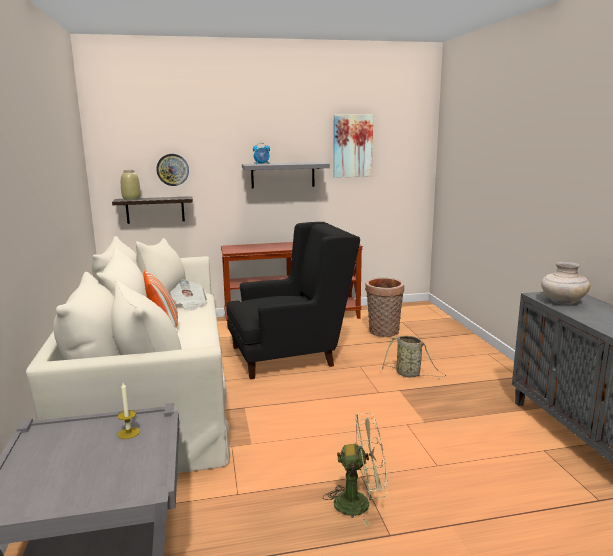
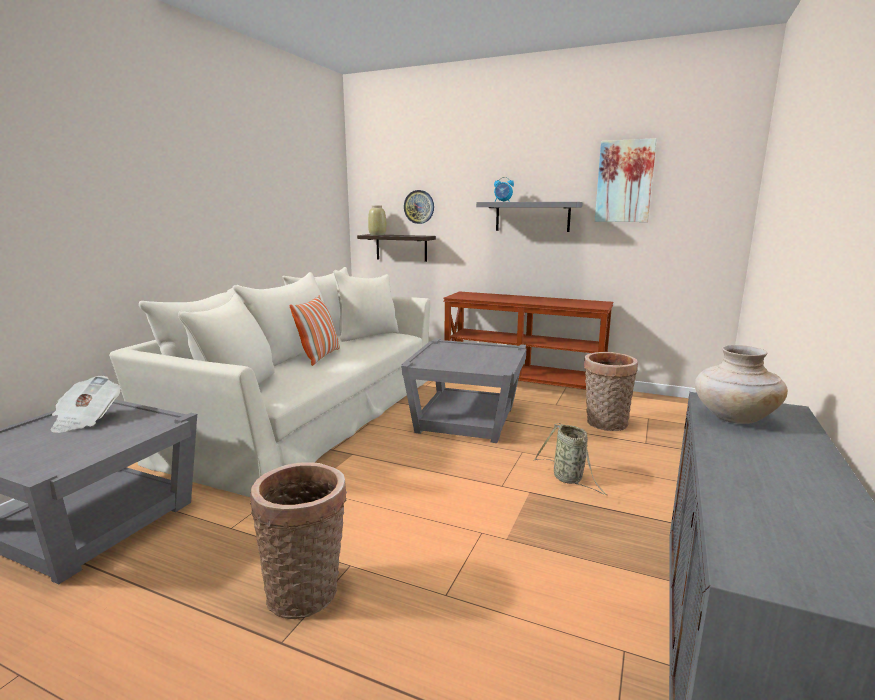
camera: 35 degrees right, 0 degrees up
candle [117,383,140,439] -> none
newspaper [170,280,208,311] -> newspaper moved to [51,376,120,433]
black armchair [227,222,360,379] -> grey side table [401,338,526,443]
green fan [323,413,387,526] -> basket [250,462,347,619]

